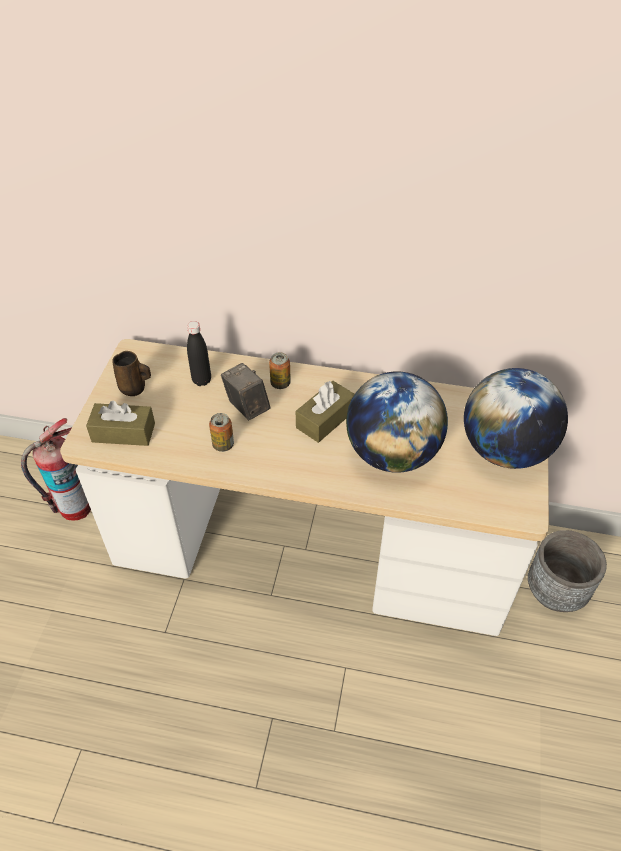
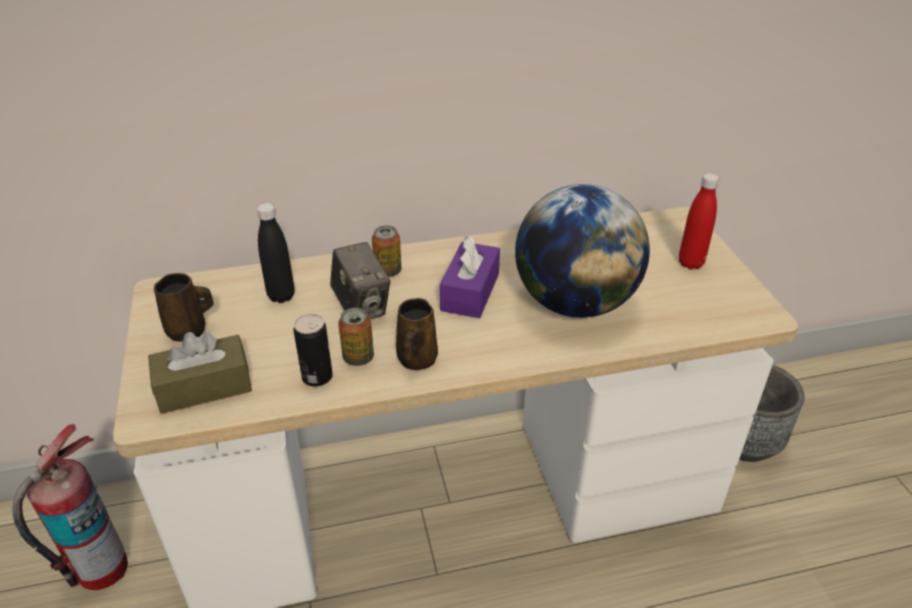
camera: 25 degrees left, 10 degrees down
camera [221,363,270,420] -> camera turned 150 degrees counterclockwise [330,242,390,319]
brown tissue box [296,381,354,443] -> purple tissue box [440,236,500,318]
globe [464,368,568,469] -> red bottle [679,173,720,269]
none -> can [293,314,333,387]
none -> brown mug [396,298,438,370]

